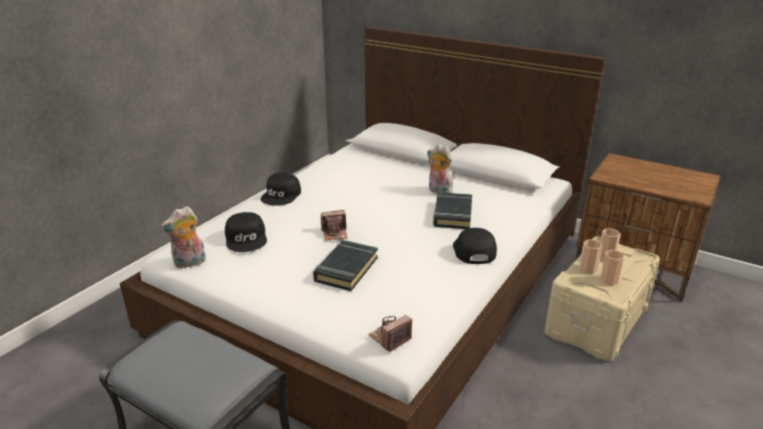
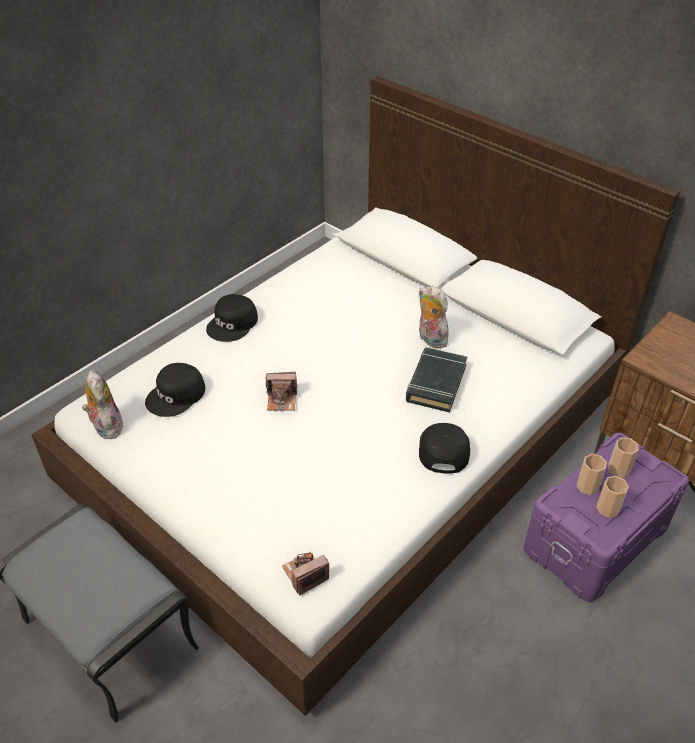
camera: 10 degrees right, 15 degrees up
plush toy [160,206,206,269] -> plush toy turned 90 degrees clockwise [82,370,123,439]
black cap [225,212,267,252] -> black cap turned 45 degrees clockwise [145,363,205,417]
black book [313,240,378,291] -> none
beige storage box [545,236,660,361] -> purple storage box [523,433,689,602]

